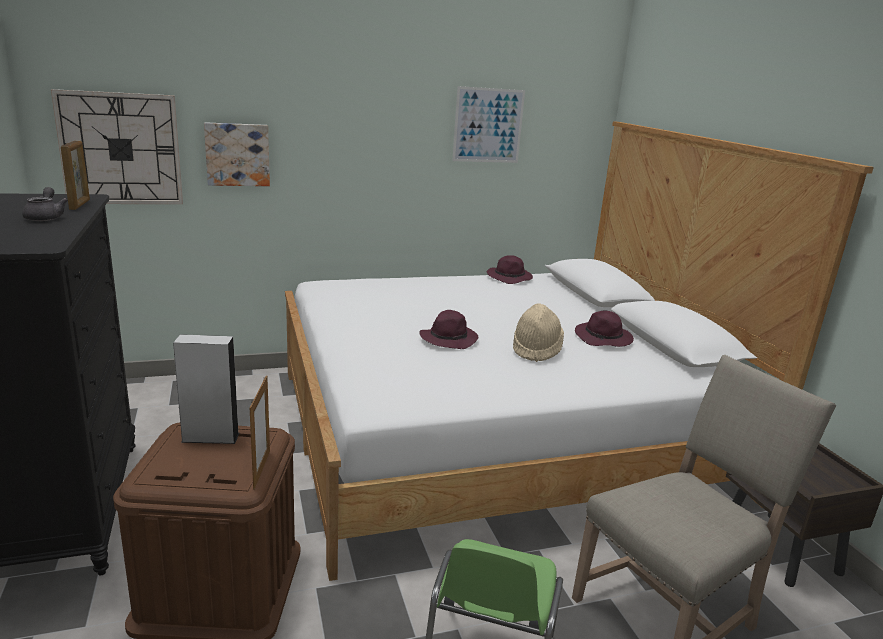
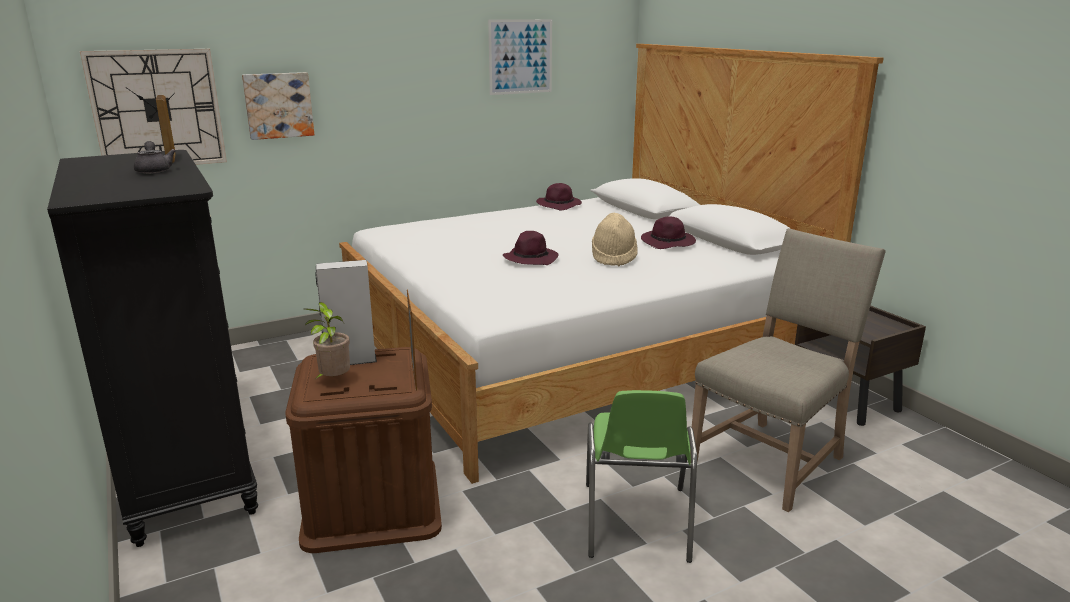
camera: 10 degrees left, 0 degrees up
none -> potted plant [305,302,350,380]

